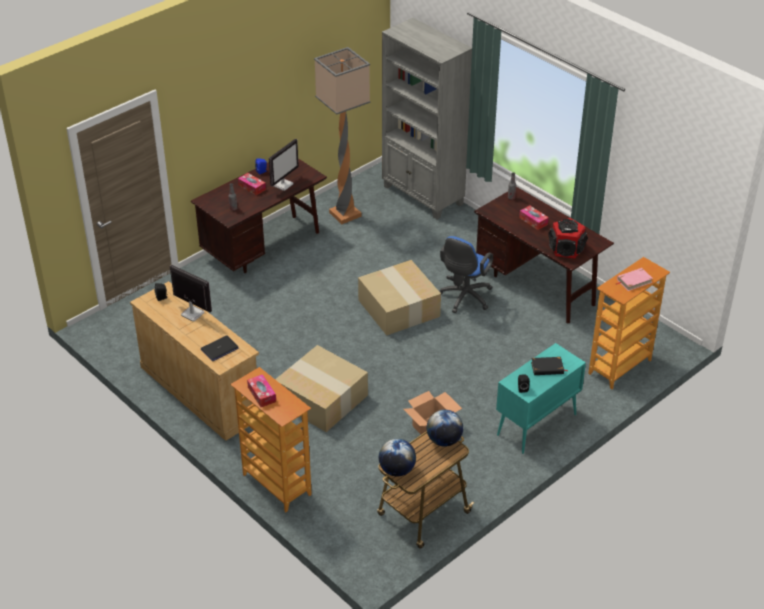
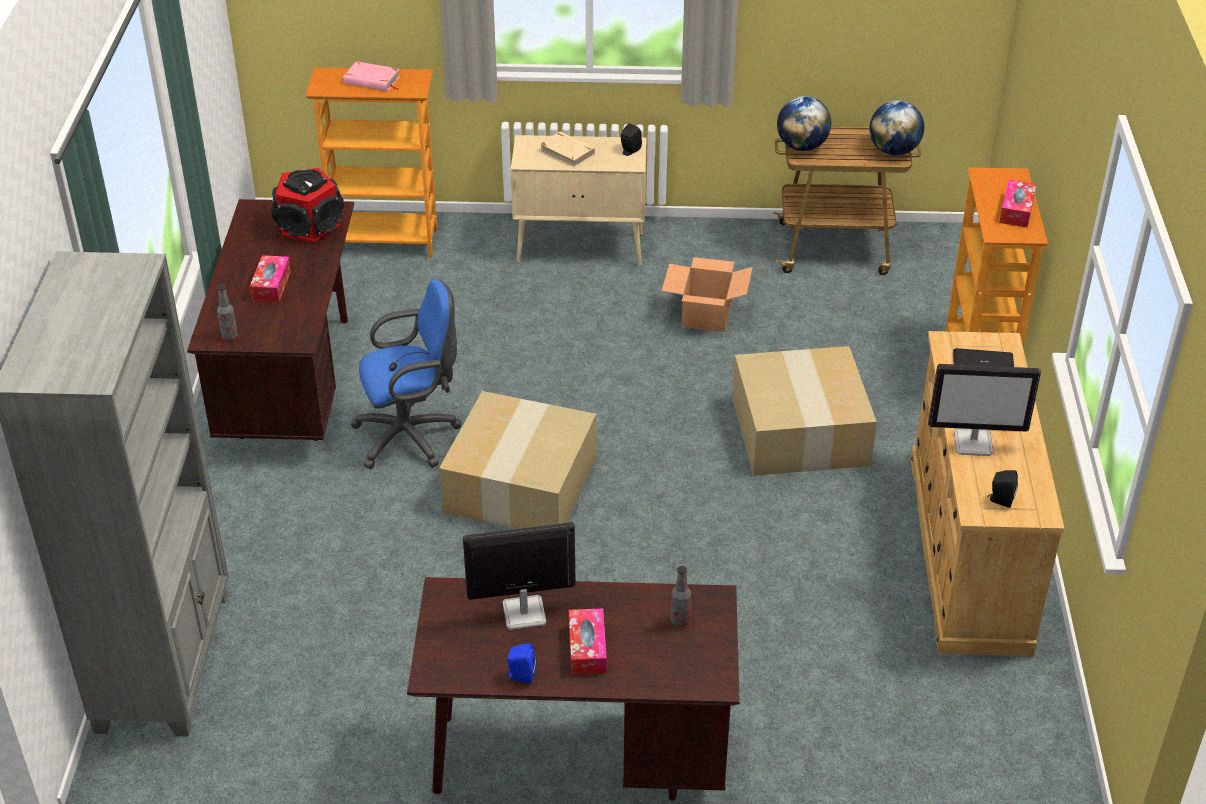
camera: 135 degrees left, 0 degrees up
monitor [170,265,212,321] -> monitor turned 75 degrees counterclockwise [928,364,1041,456]
floor lamp [314,47,370,224] -> none
turquoise cabinet [496,343,586,454] -> beige cabinet [511,135,646,266]
black book [531,357,568,375] -> beige book [540,132,595,168]

